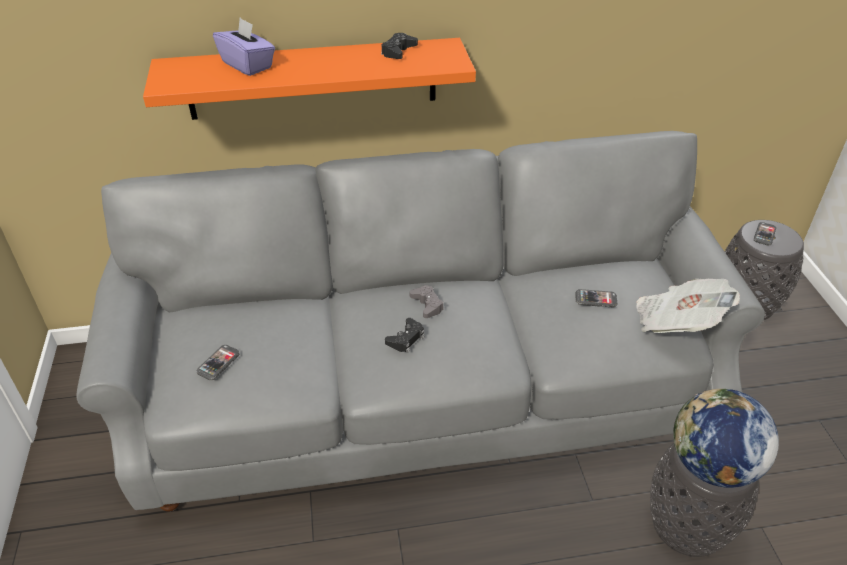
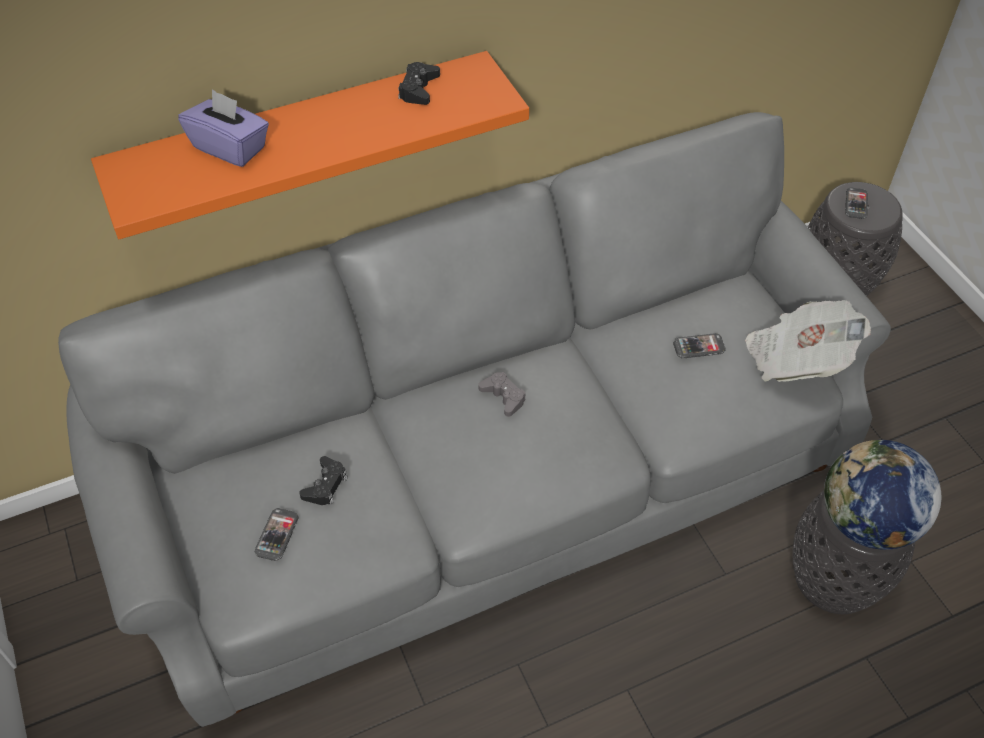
camera: 15 degrees left, 10 degrees up
black game controller [385,318,424,353] -> black game controller moved to [299,456,348,505]

